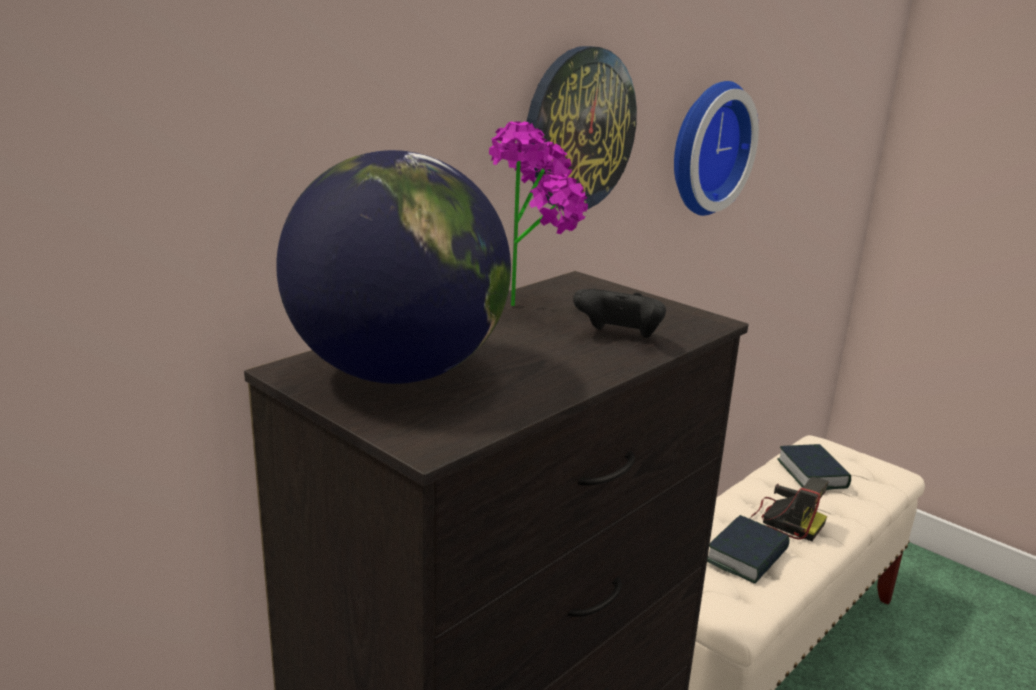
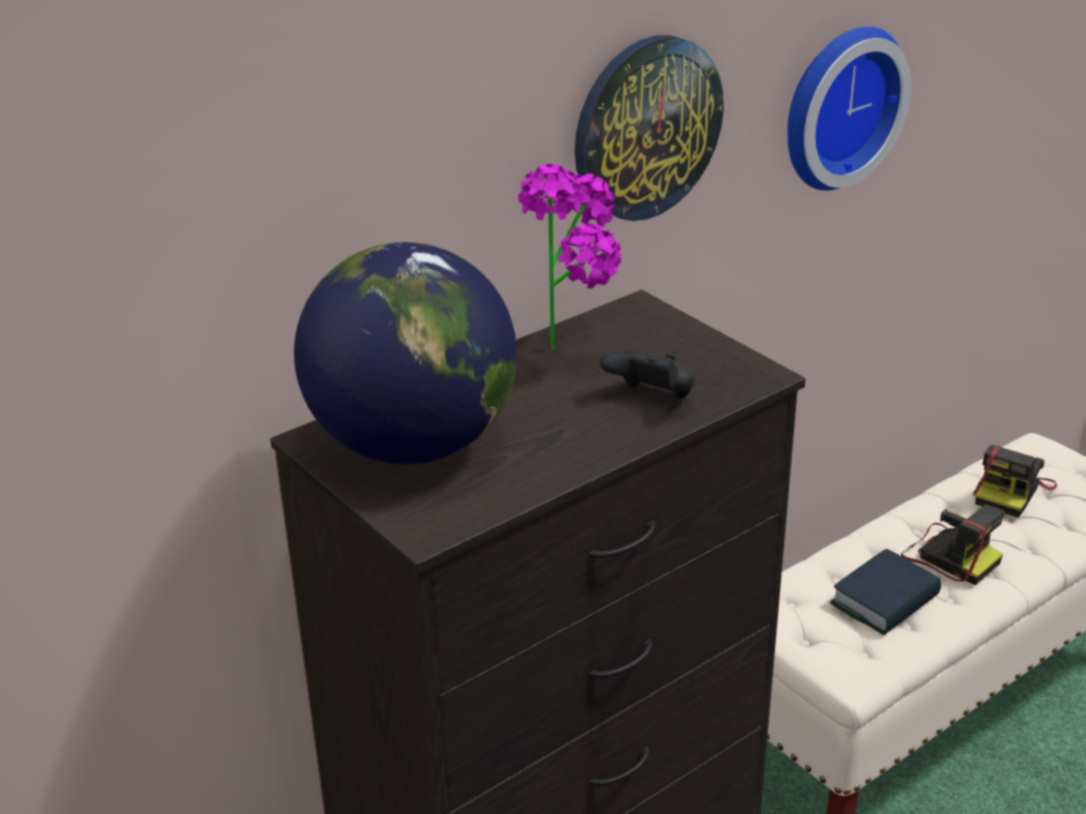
camera: 10 degrees right, 10 degrees up
book [777,444,851,490] -> camera [973,445,1057,518]

